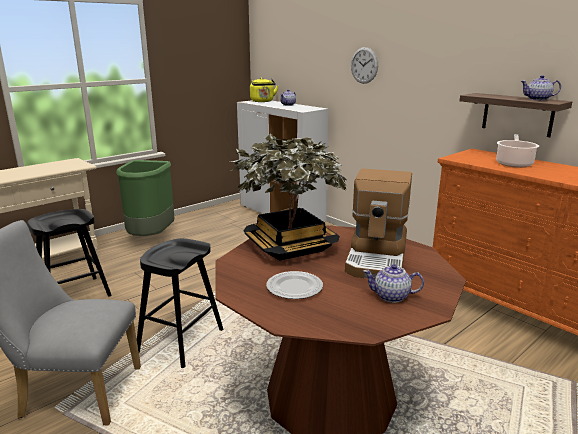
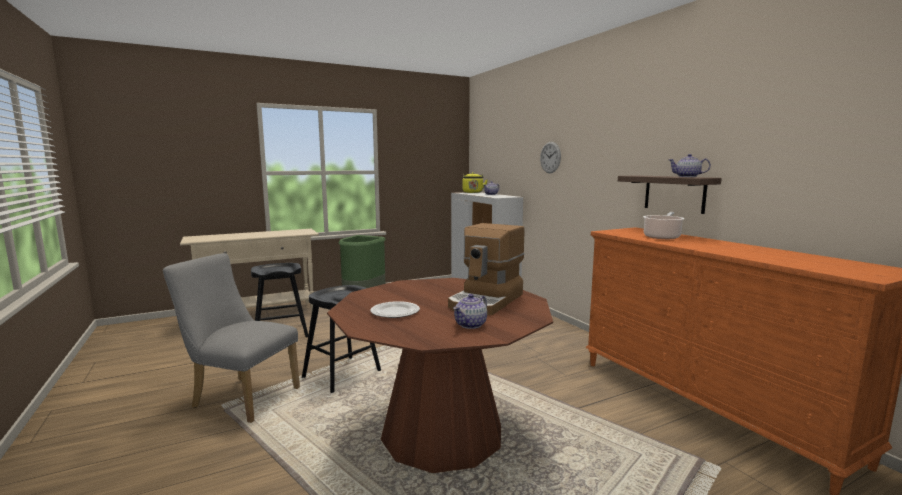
camera: 15 degrees right, 10 degrees down
potted plant [231,133,347,261] -> none
teapot [363,264,424,303] -> teapot turned 75 degrees counterclockwise [453,294,487,329]

